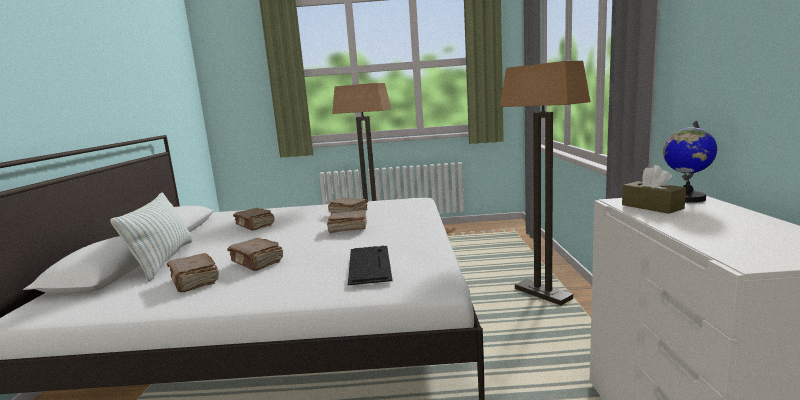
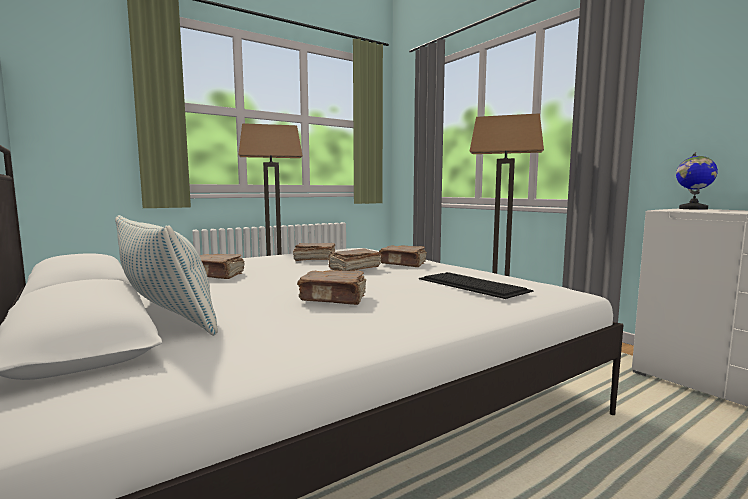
camera: 35 degrees left, 5 degrees down
brown book [167,253,219,292] -> brown book moved to [379,245,427,267]
brown tissue box [622,165,686,214] -> none

